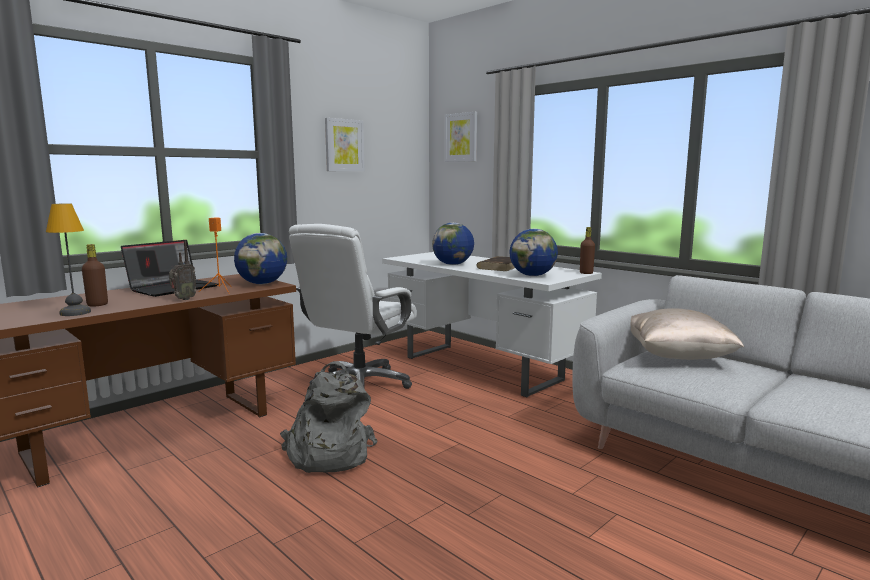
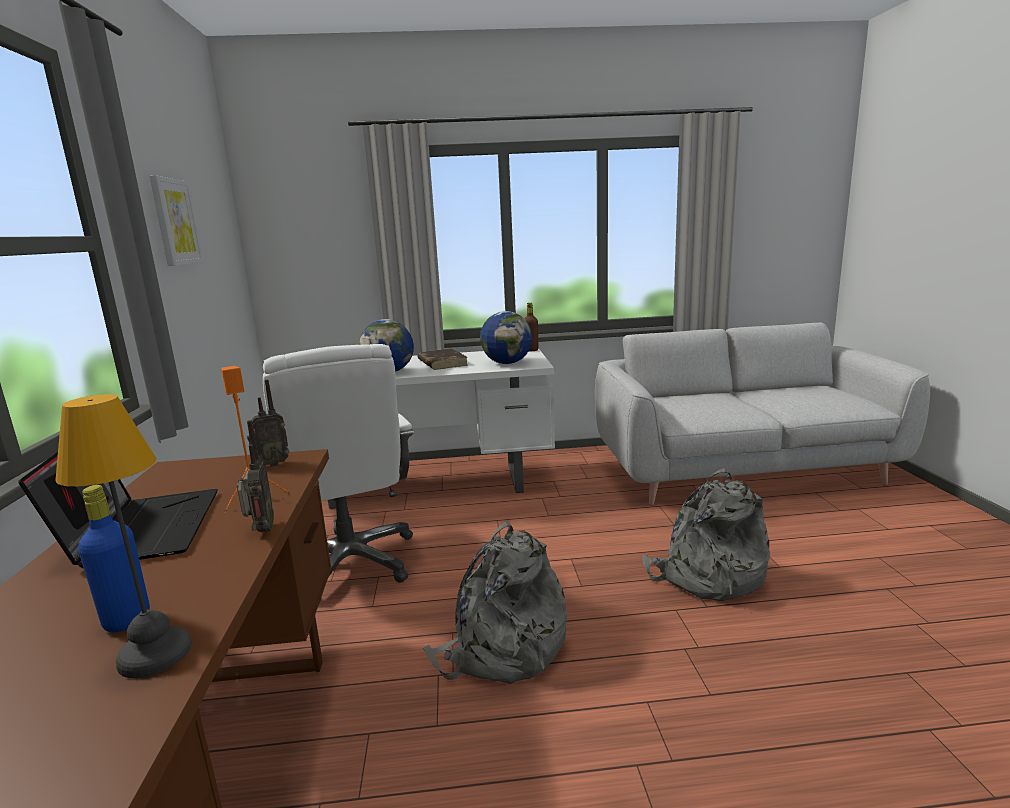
camera: 50 degrees left, 5 degrees up
brown bottle [82,244,108,306] -> blue bottle [78,485,150,632]
globe [234,233,287,284] -> radio [247,379,289,467]
picture [445,112,477,162] -> none
beige pillow [631,309,744,360] -> none
none -> grey backpack [642,468,770,601]

